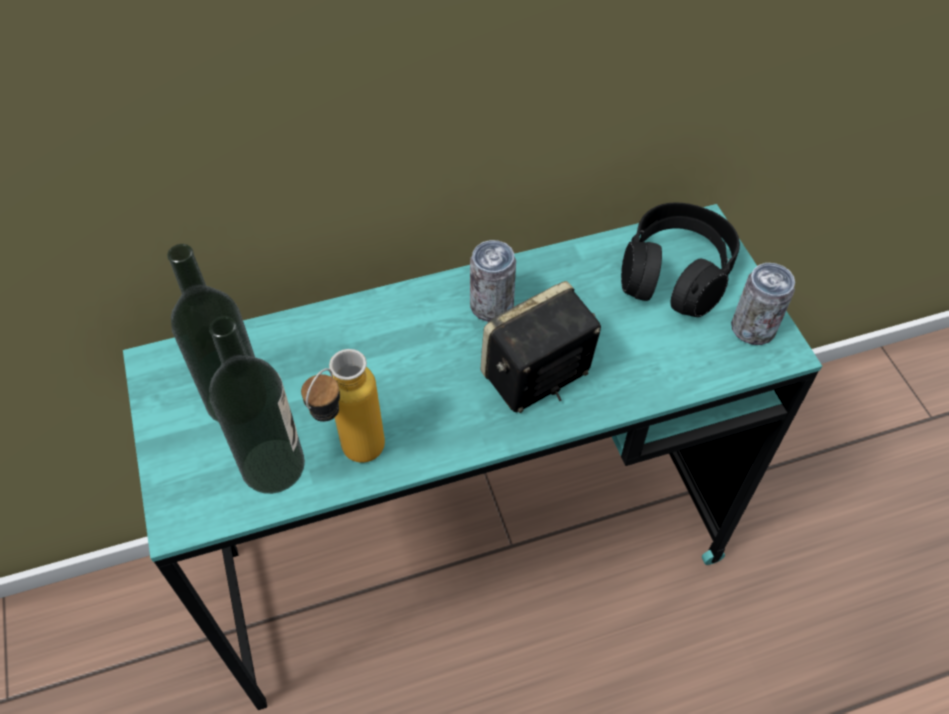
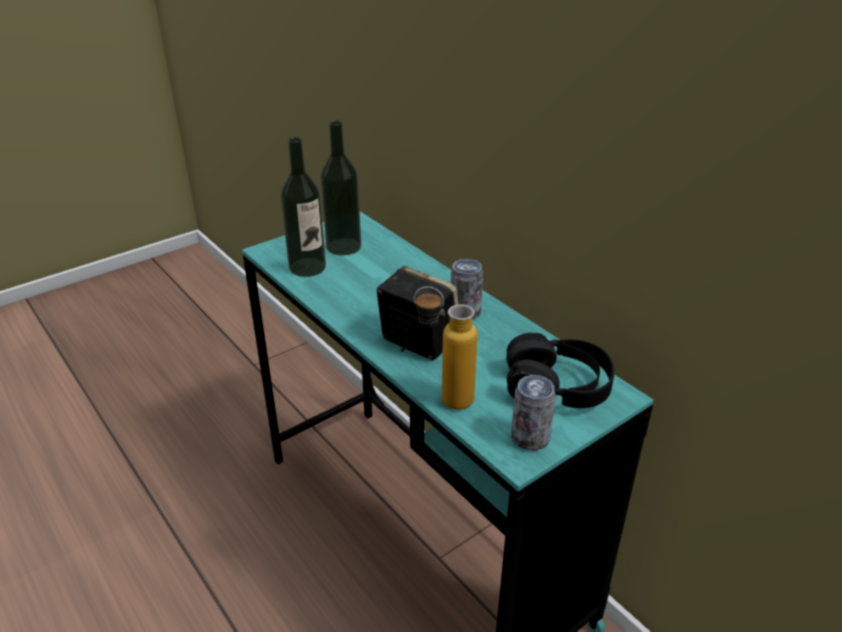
camera: 70 degrees right, 20 degrees down
bottle [301,349,385,463] -> bottle moved to [414,286,478,410]

